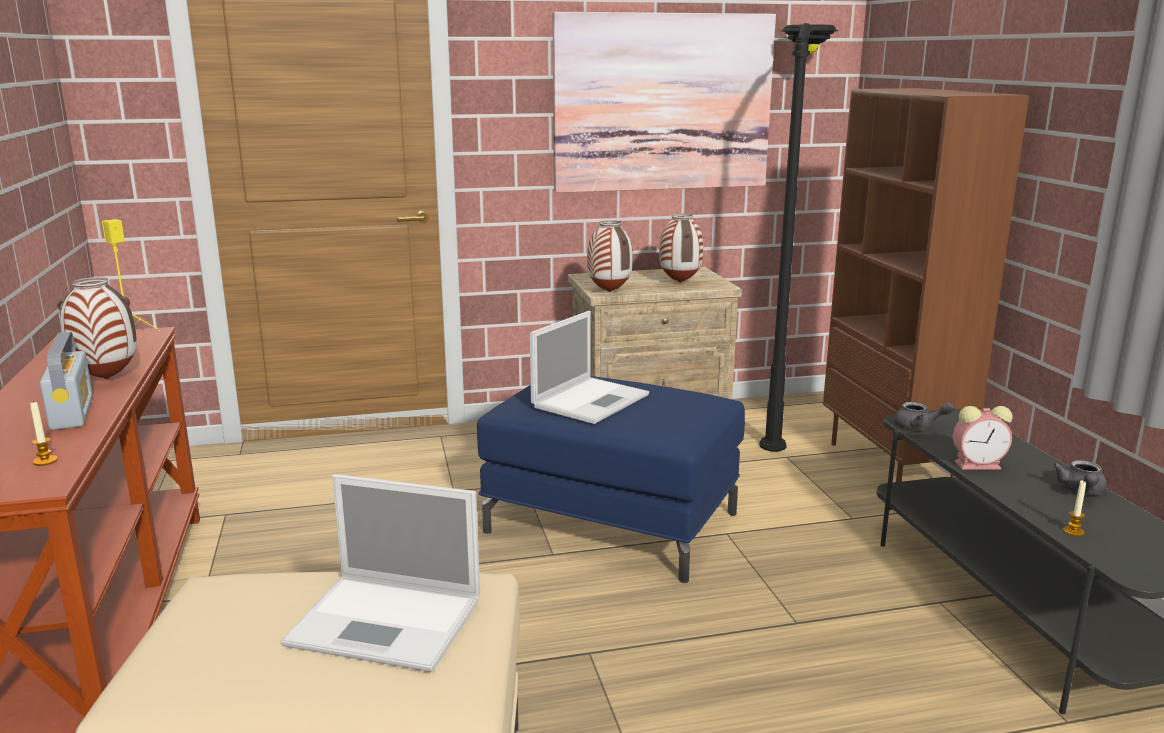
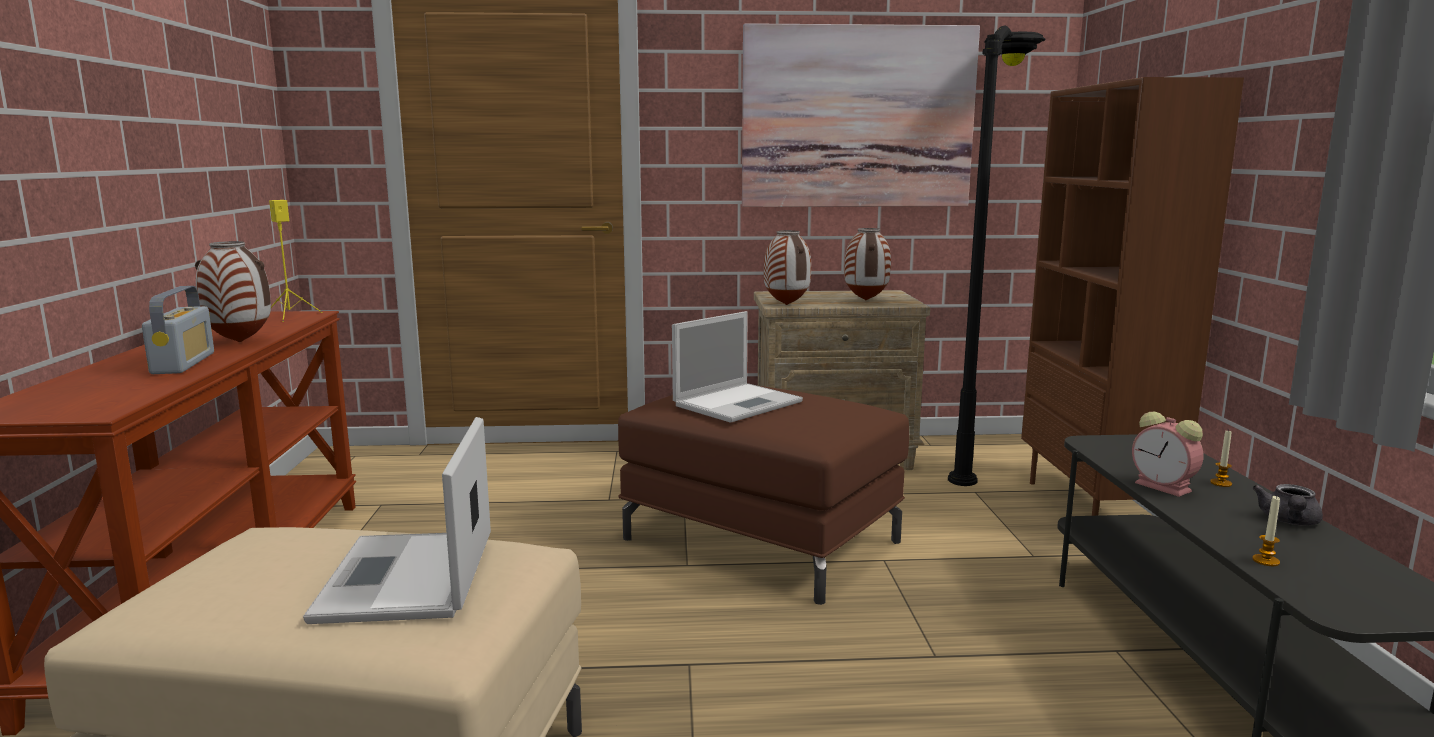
camera: 10 degrees right, 5 degrees down
candle [30,401,58,466] -> candle moved to [1210,429,1232,487]
laptop [280,474,480,672] -> laptop turned 60 degrees clockwise [303,417,491,624]
blue ottoman [477,376,745,583] -> brown ottoman [618,386,909,605]
grey teapot [894,402,955,430] -> none
alarm clock [953,406,1013,470] -> alarm clock turned 45 degrees clockwise [1132,412,1204,497]

